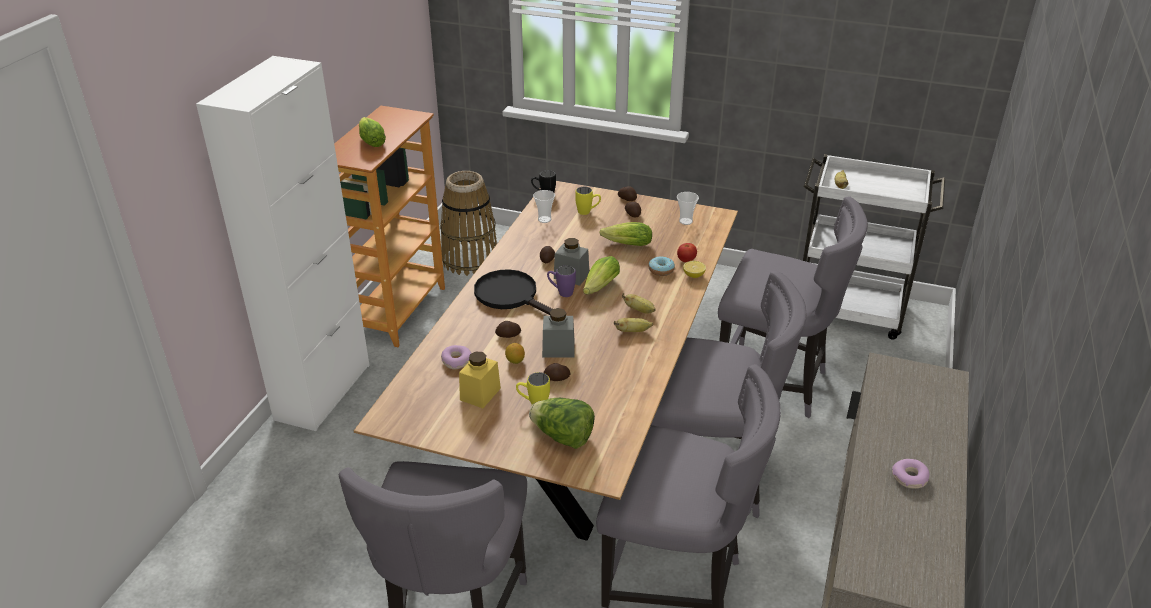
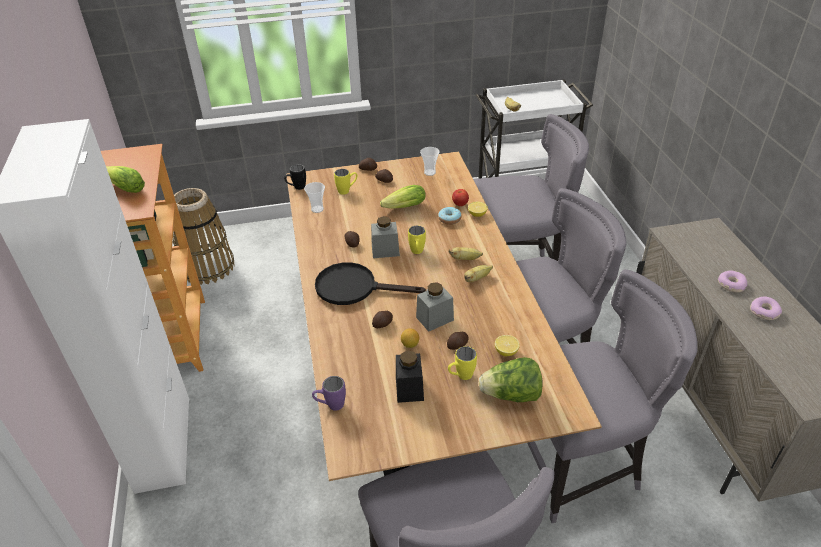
camera: 30 degrees left, 5 degrees up
donut [441,345,472,369] -> donut moved to [718,271,747,292]
yellow jar [459,352,501,408] -> black jar [396,351,424,403]
purple mug [547,265,576,297] -> purple mug moved to [312,376,346,411]
lettuce [583,256,620,294] -> yellow mug [408,226,426,254]
none -> lemon [495,335,520,356]

